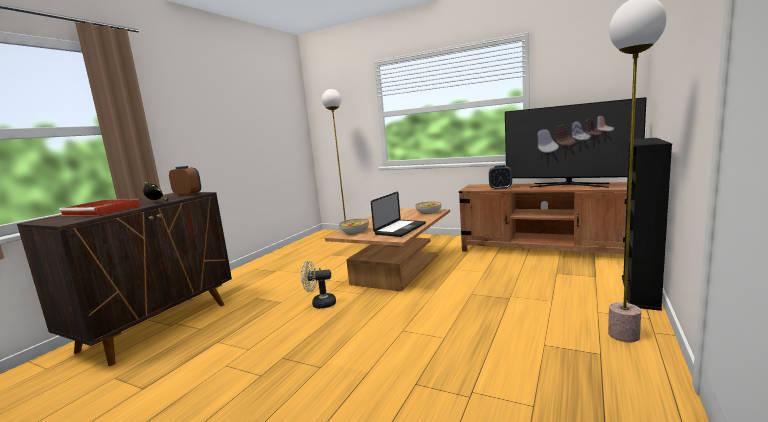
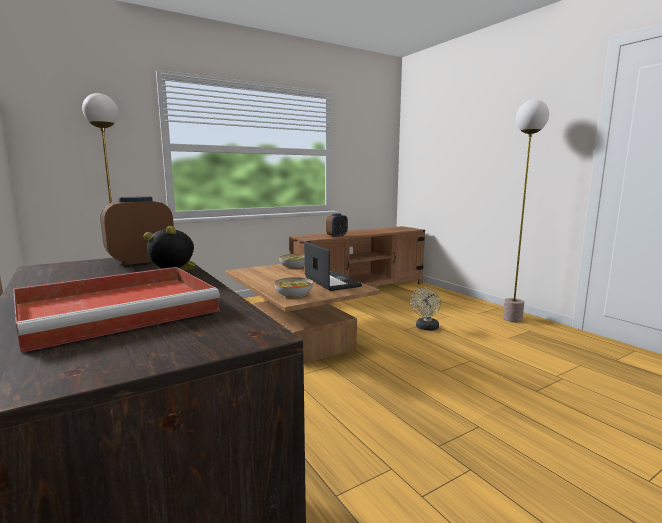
camera: 60 degrees left, 0 degrees up
beige fan [301,260,336,309] -> beige fan moved to [410,287,441,331]
television [505,97,647,188] -> none
black bookcase [622,138,672,311] -> none

